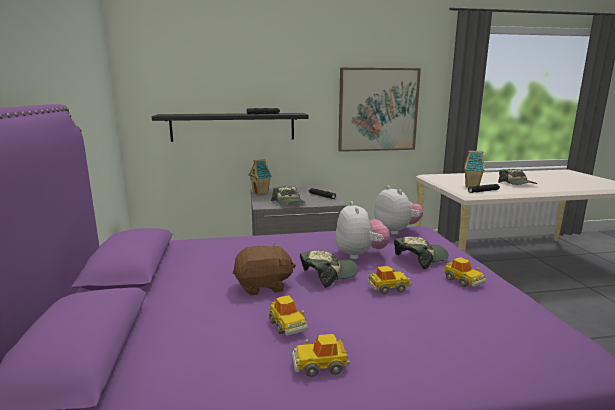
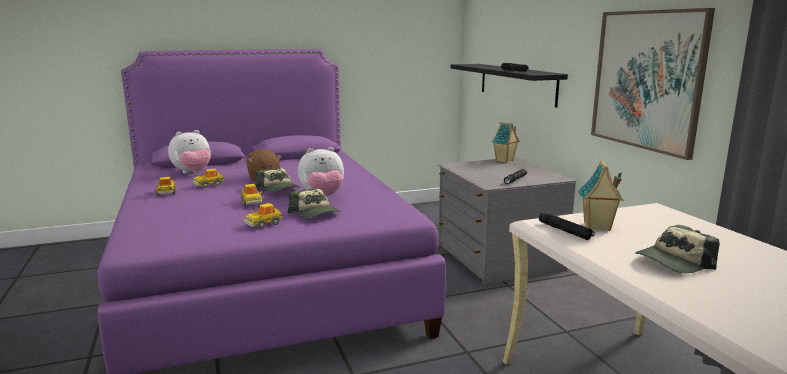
camera: 80 degrees right, 0 degrees up
cap [271,186,305,204] -> none
plush toy [374,185,423,235] -> plush toy moved to [168,130,211,174]

